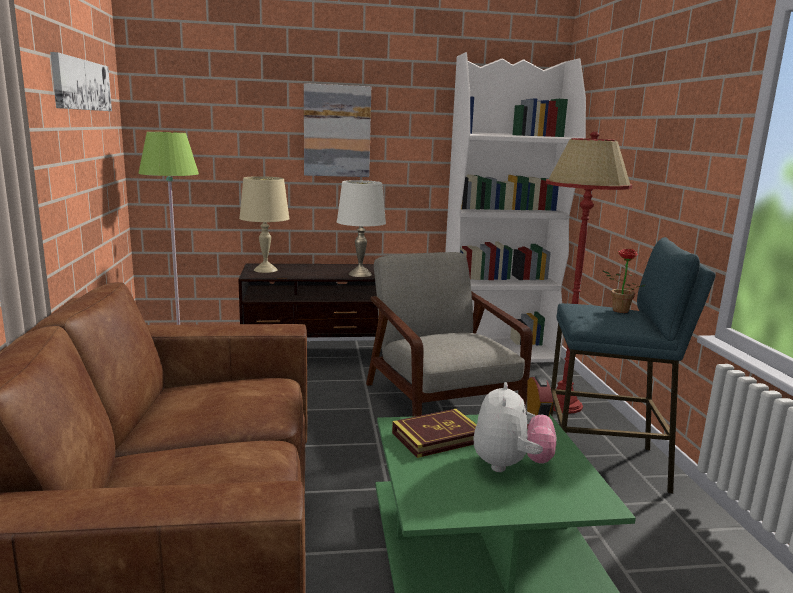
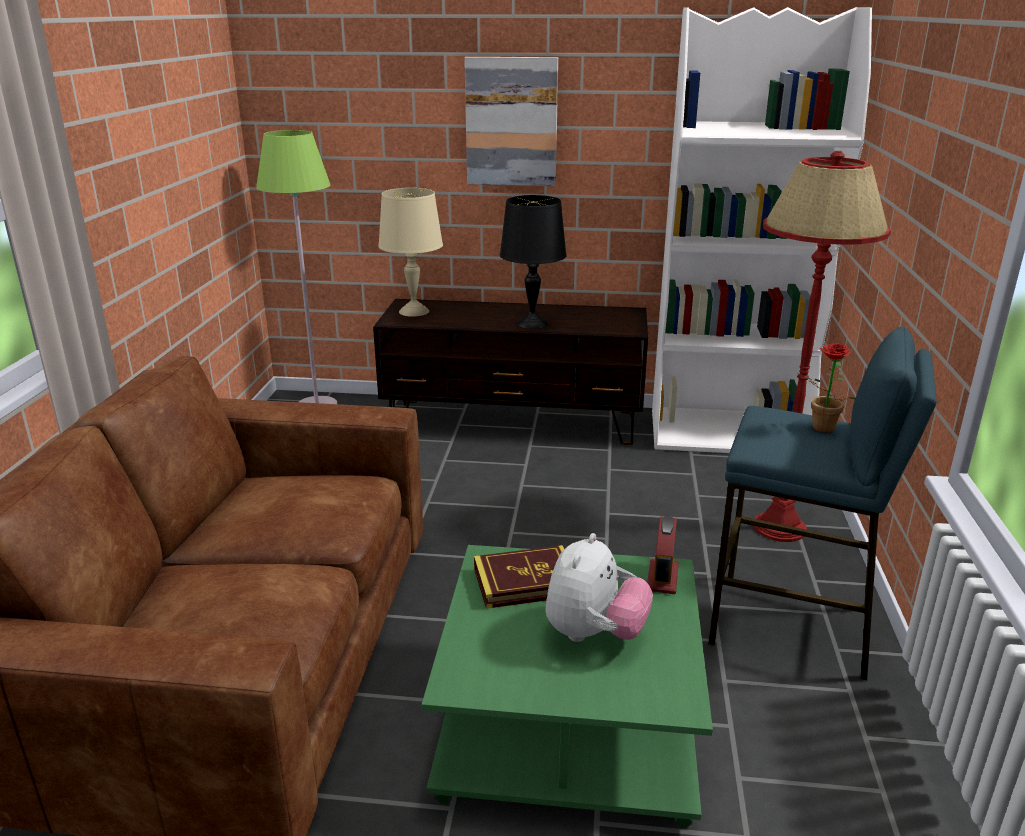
camera: 15 degrees right, 10 degrees up
picture [50,52,112,111] -> none
white table lamp [337,180,386,277] -> black table lamp [500,195,567,329]
grey armchair [366,252,533,416] -> none

